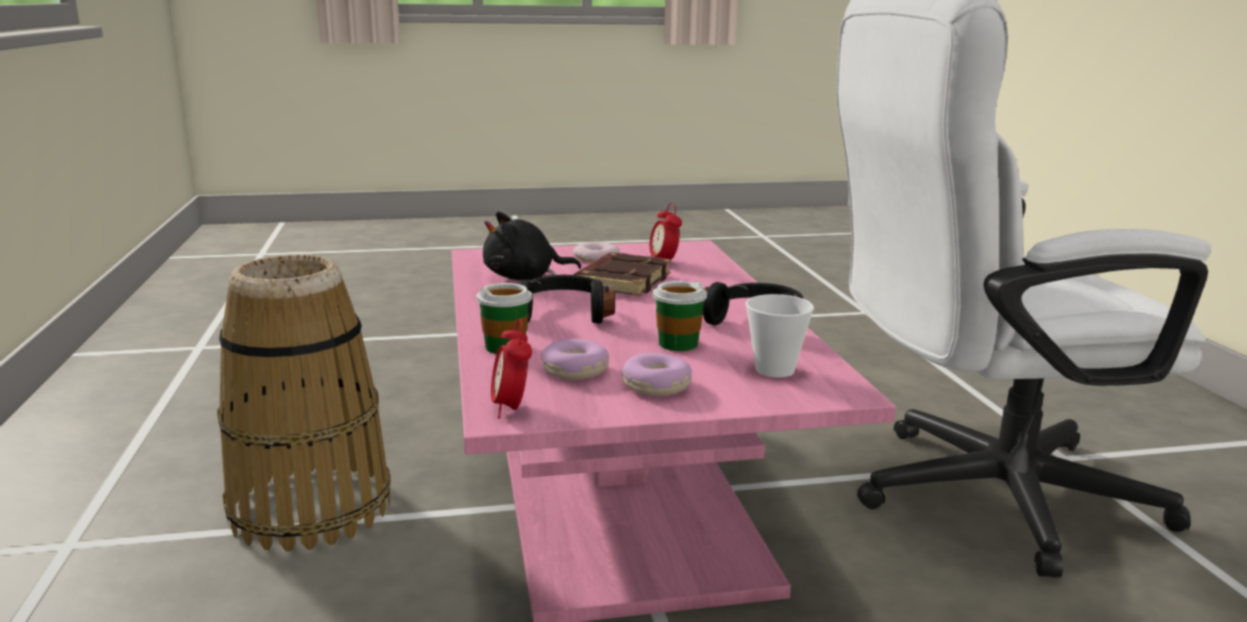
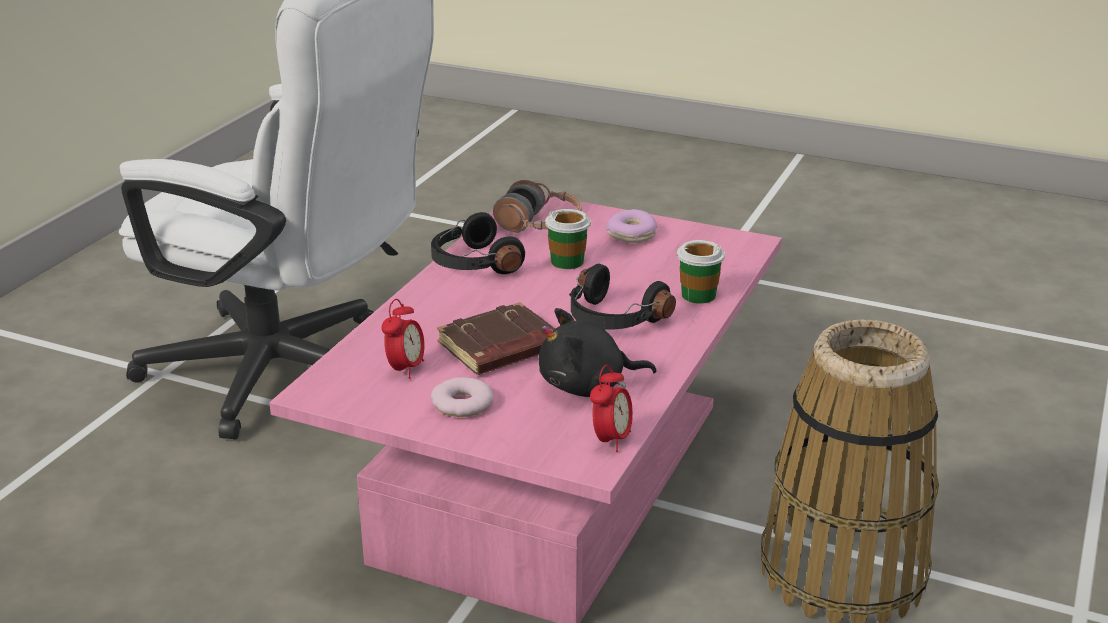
camera: 145 degrees left, 10 degrees up
black plush toy [483,212,581,280] -> black plush toy turned 150 degrees clockwise [539,308,657,397]
alarm clock [491,319,532,419] -> alarm clock moved to [590,365,633,452]
donut [541,339,609,380] -> none
cup [746,294,814,378] -> headphones [493,180,582,233]

